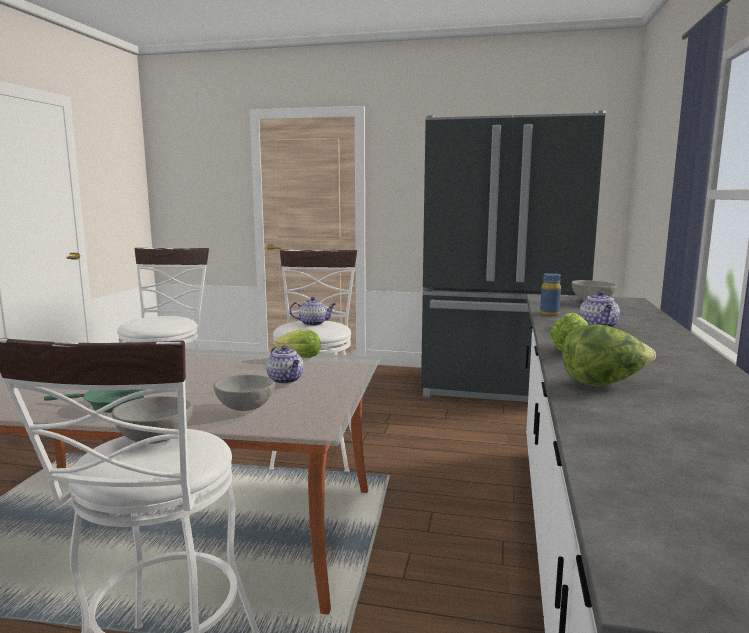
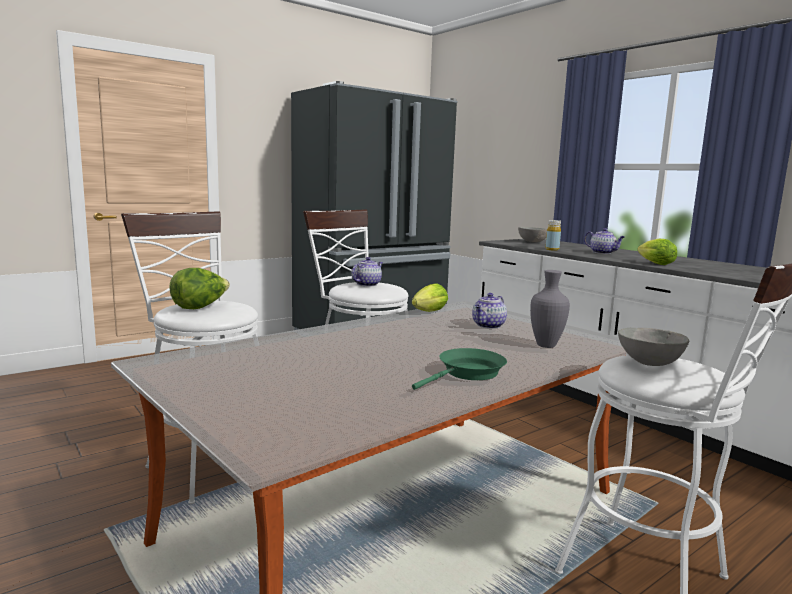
camera: 50 degrees left, 0 degrees up
grey bowl [213,375,275,411] -> grey vase [530,270,570,348]
teapot [266,345,304,384] -> teapot turned 120 degrees clockwise [472,293,507,329]
blue bottle [540,273,561,316] -> yellow bottle [545,220,561,251]
lettuce [562,324,656,386] -> lettuce moved to [169,268,230,309]

